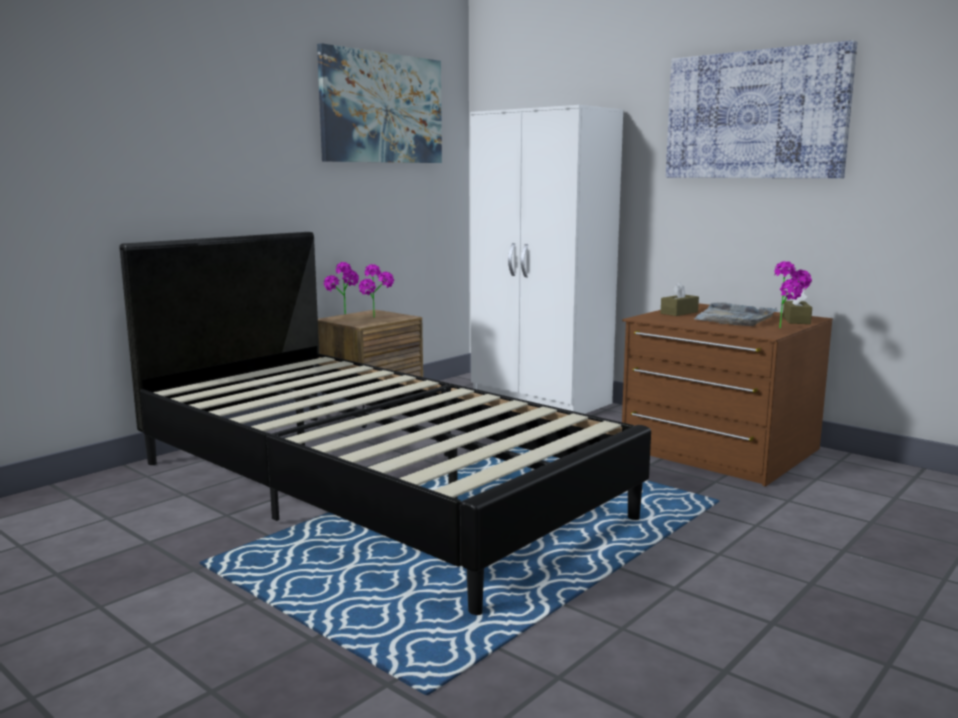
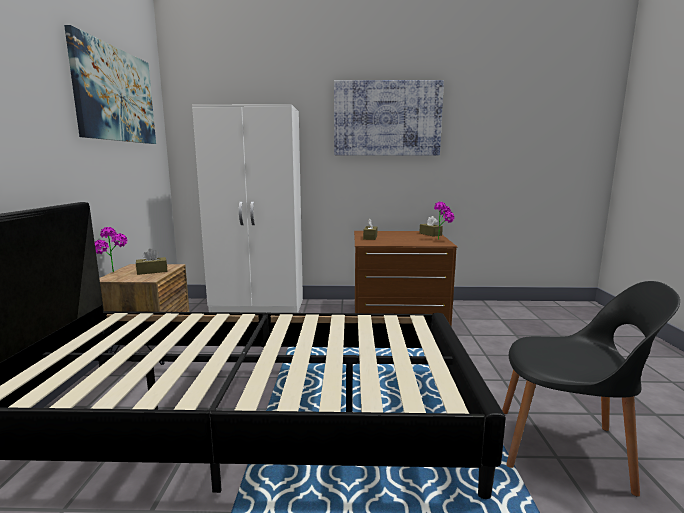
camera: 40 degrees left, 0 degrees up
potted plant [359,264,394,318] -> brown tissue box [136,249,168,275]
grey tray [694,302,778,326] -> none
none -> black chair [502,281,680,497]

